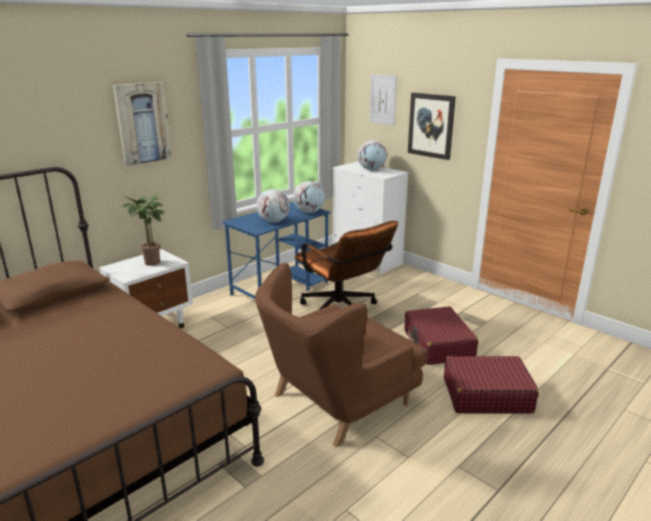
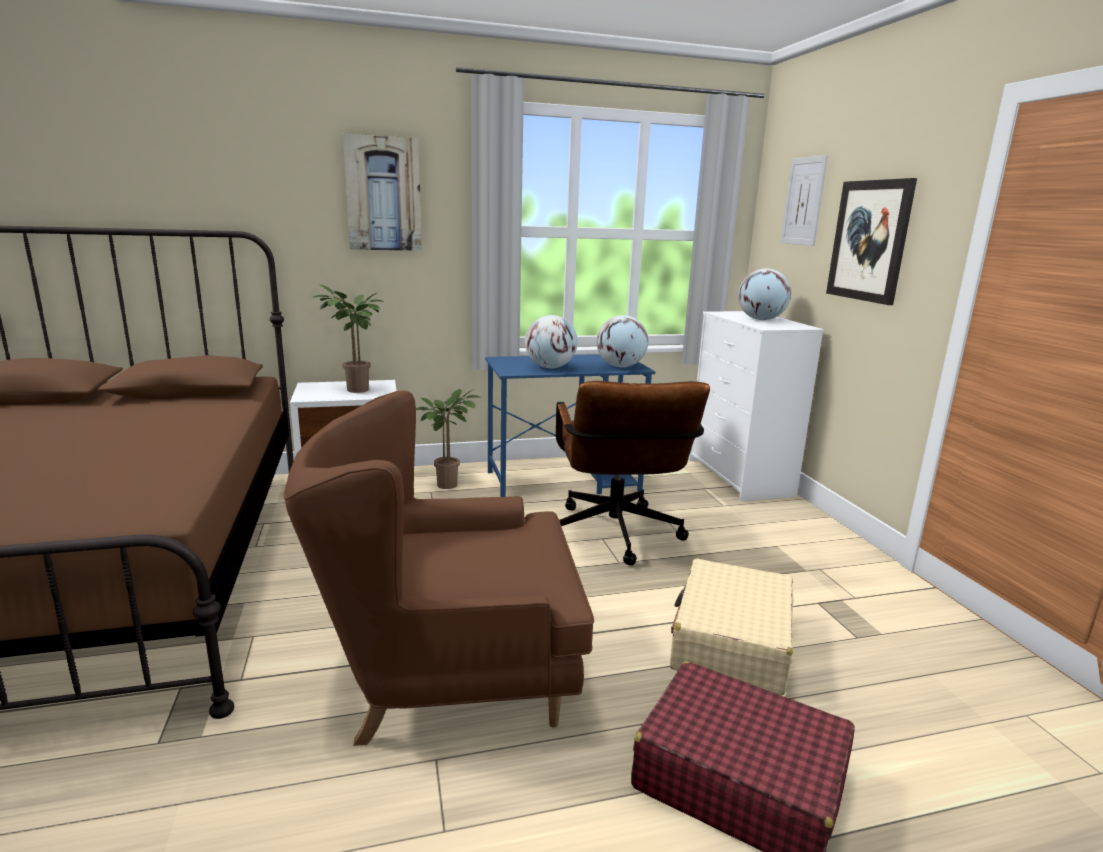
camera: 30 degrees right, 5 degrees down
red suitcase [405,307,478,365] -> beige suitcase [670,559,794,695]
none -> potted plant [416,389,481,489]

